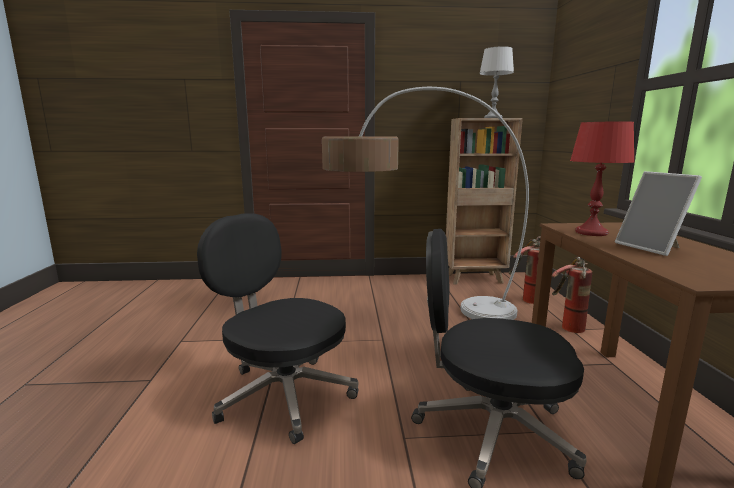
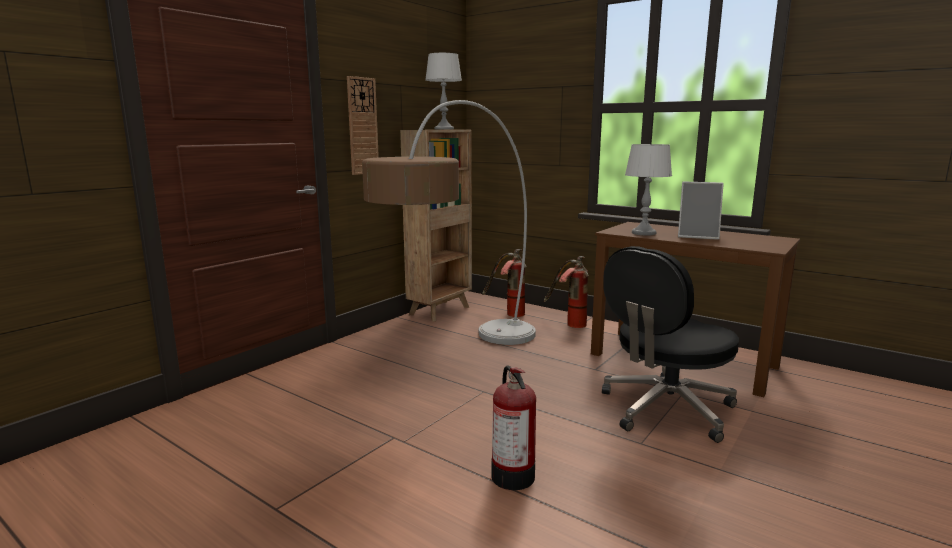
camera: 50 degrees left, 0 degrees up
black office chair [197,213,359,444] -> fire extinguisher [491,366,536,490]
red table lamp [570,121,635,236] -> grey table lamp [625,144,672,236]
none -> wall clock [347,76,379,175]

